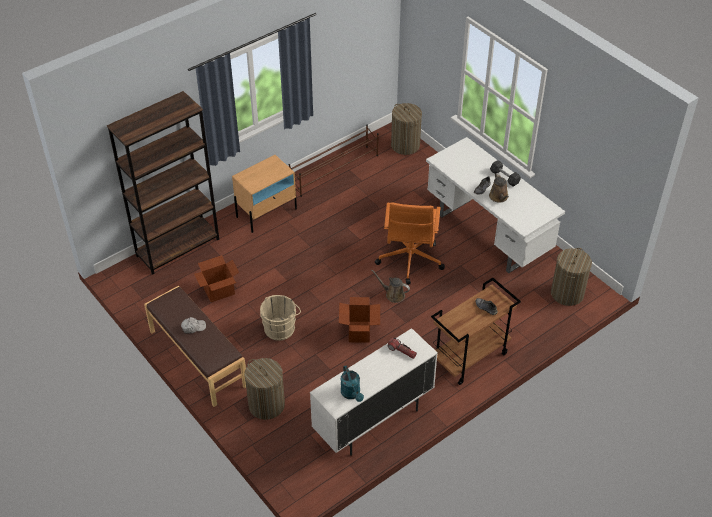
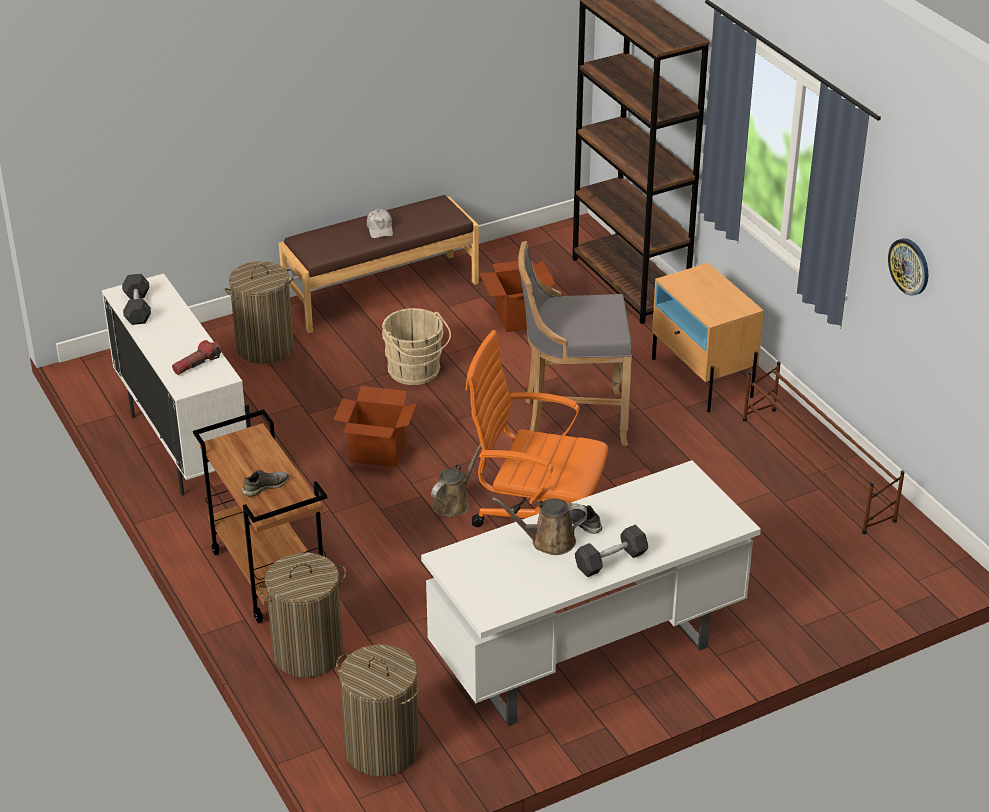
camera: 100 degrees right, 10 degrees down
turquoise watering can [341,365,364,402] -> grey dumbbell [122,274,151,325]
laundry basket [391,103,422,155] -> laundry basket moved to [258,553,346,677]
none -> grey stool [518,241,632,446]
none -> wall clock [888,238,928,296]

